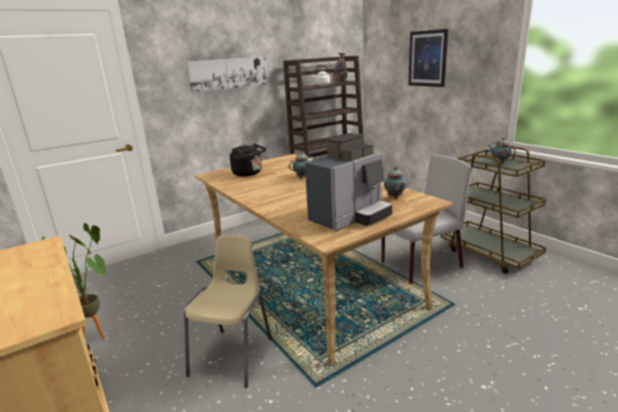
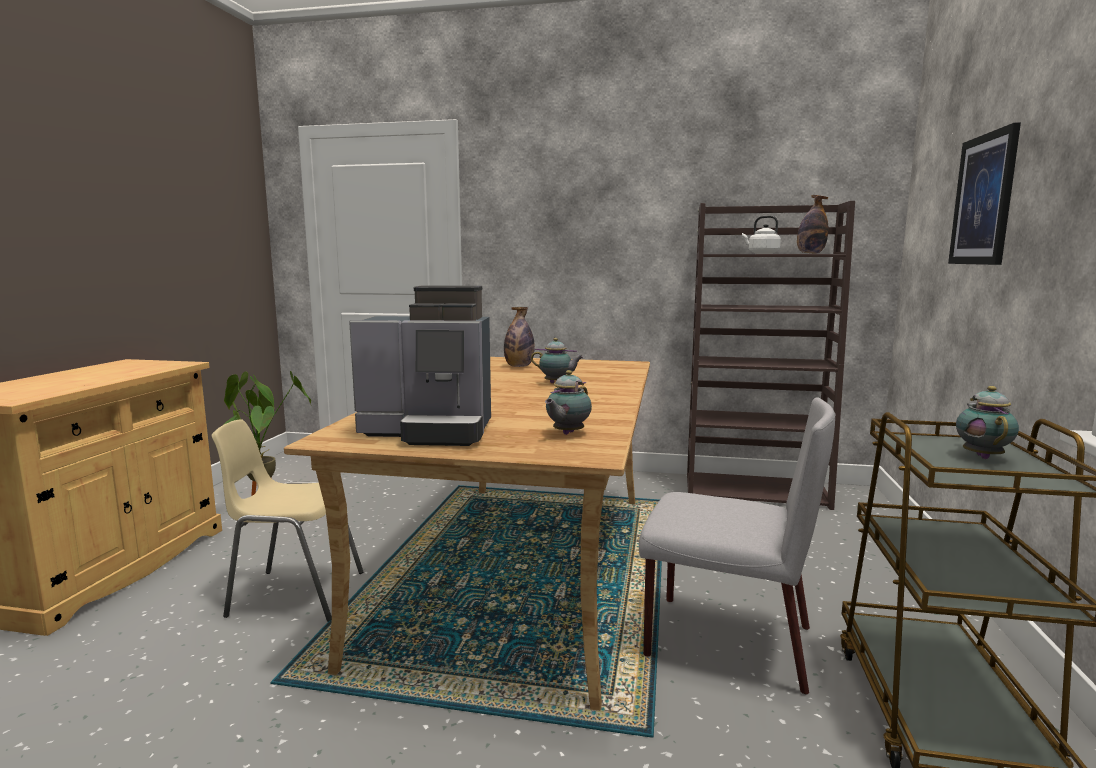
camera: 45 degrees right, 10 degrees down
beige chair [184,235,272,388] -> beige chair turned 150 degrees counterclockwise [212,419,364,622]
picture [186,57,268,92] -> none
black kettle [230,143,266,176] -> bottle [504,307,535,367]

